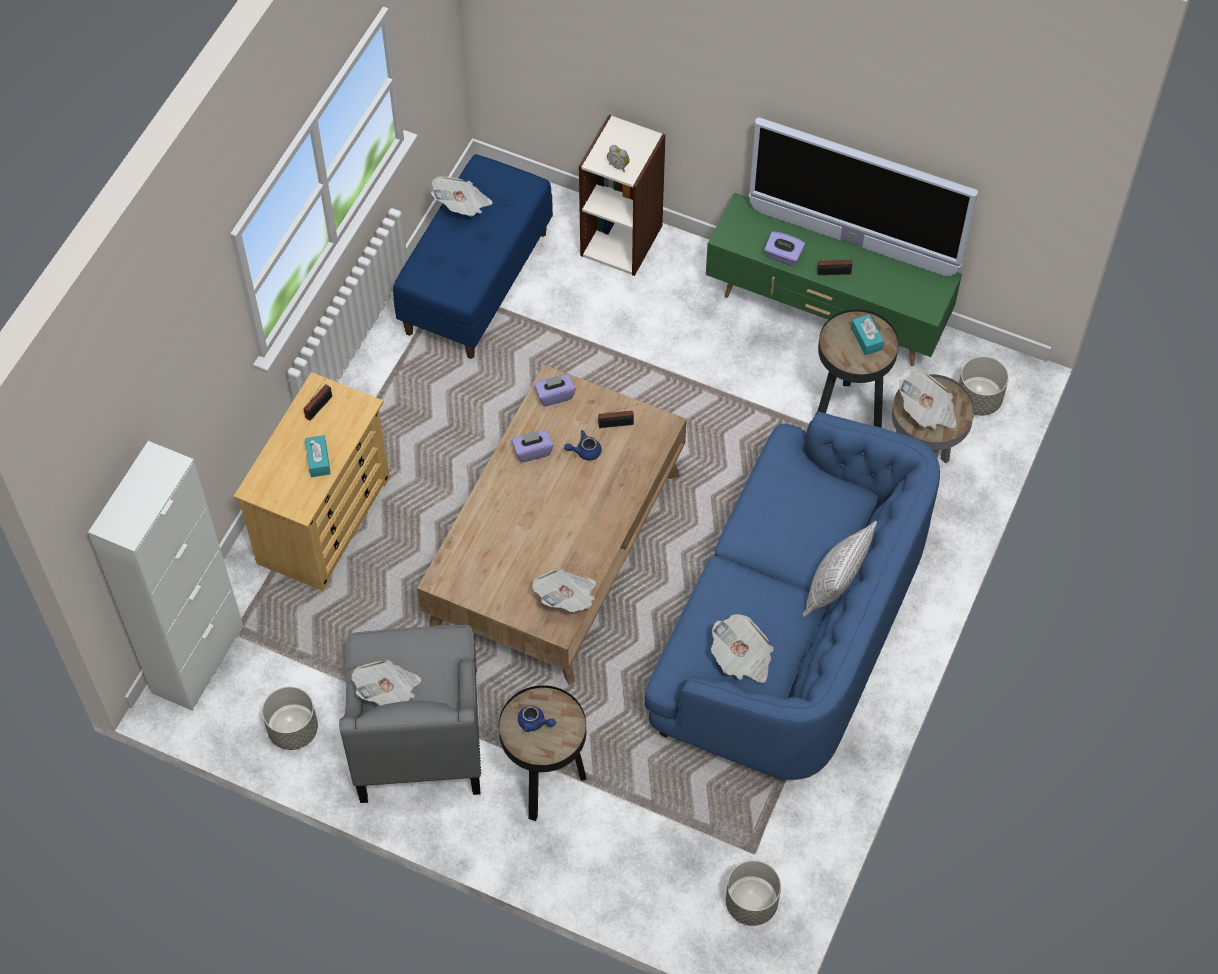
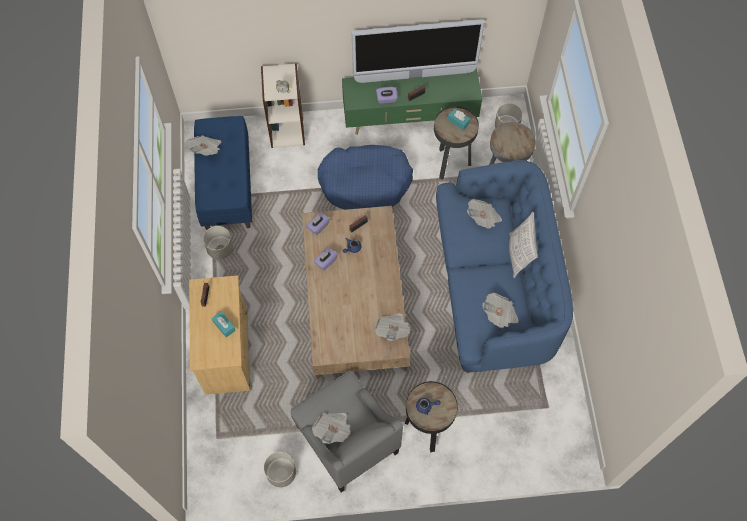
camera: 30 degrees left, 5 degrees up
white cabinet [88,441,243,711] -> none
grey planter [726,860,781,926] -> grey planter moved to [203,226,233,260]
newspaper [899,371,957,429] -> newspaper moved to [467,199,502,229]
none -> blue dog bed [318,145,413,210]

